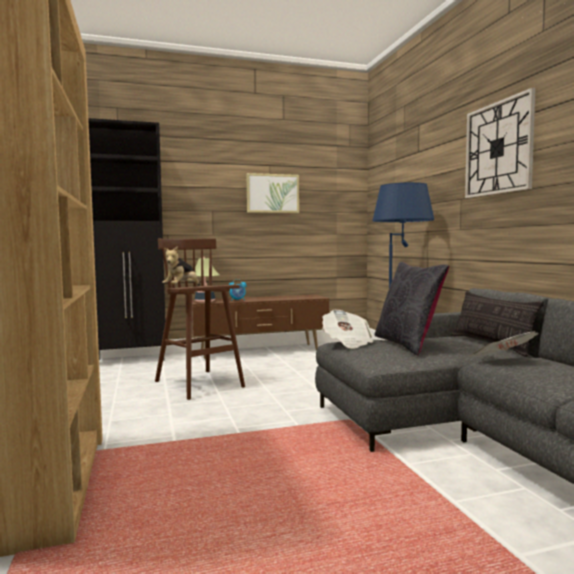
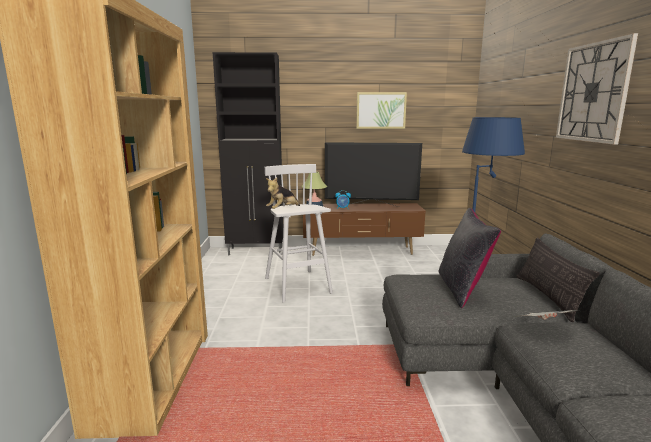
camera: 15 degrees right, 10 degrees up
brown stool [155,238,245,400] -> white stool [265,164,333,303]
newspaper [322,310,373,349] -> none
none -> television [325,142,422,206]

